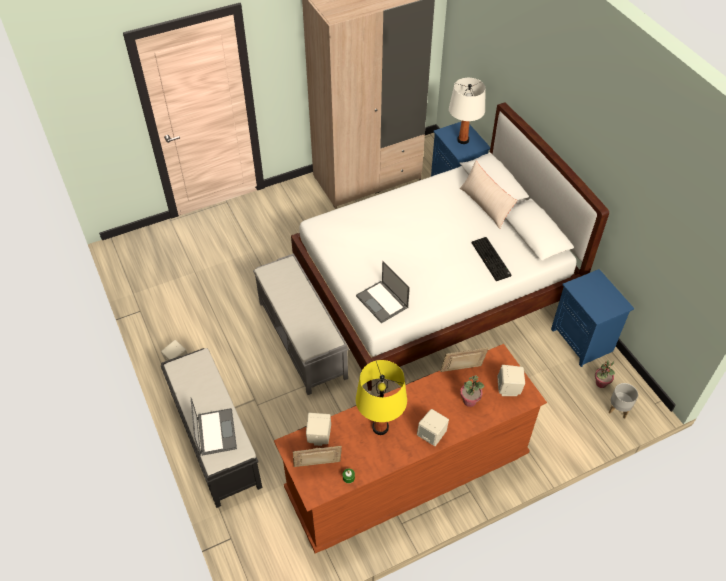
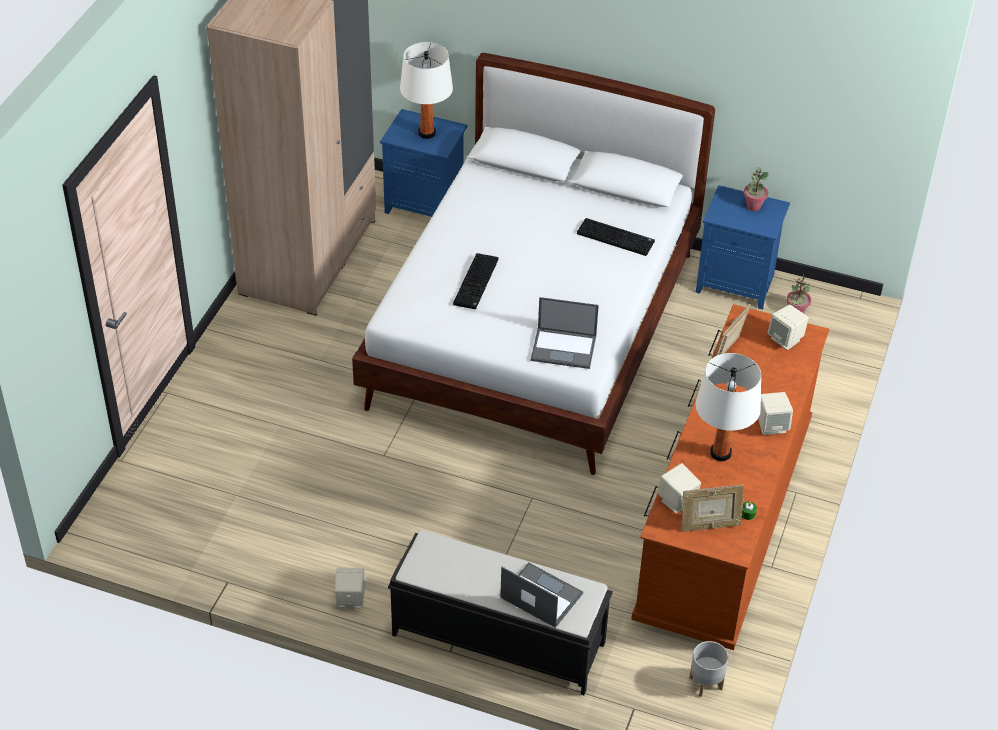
camera: 45 degrees left, 5 degrees down
grey bench [253,253,349,395] -> none
picture frame [293,446,342,467] -> picture frame turned 135 degrees counterclockwise [682,485,744,532]
yellow table lamp [356,360,407,435] -> white table lamp [696,353,761,461]
beige pillow [460,161,517,229] -> none
potted plant [460,375,484,407] -> potted plant moved to [743,167,769,211]
grey planter [609,383,638,419] -> grey planter moved to [689,641,728,697]
none -> keyboard [453,253,499,309]

